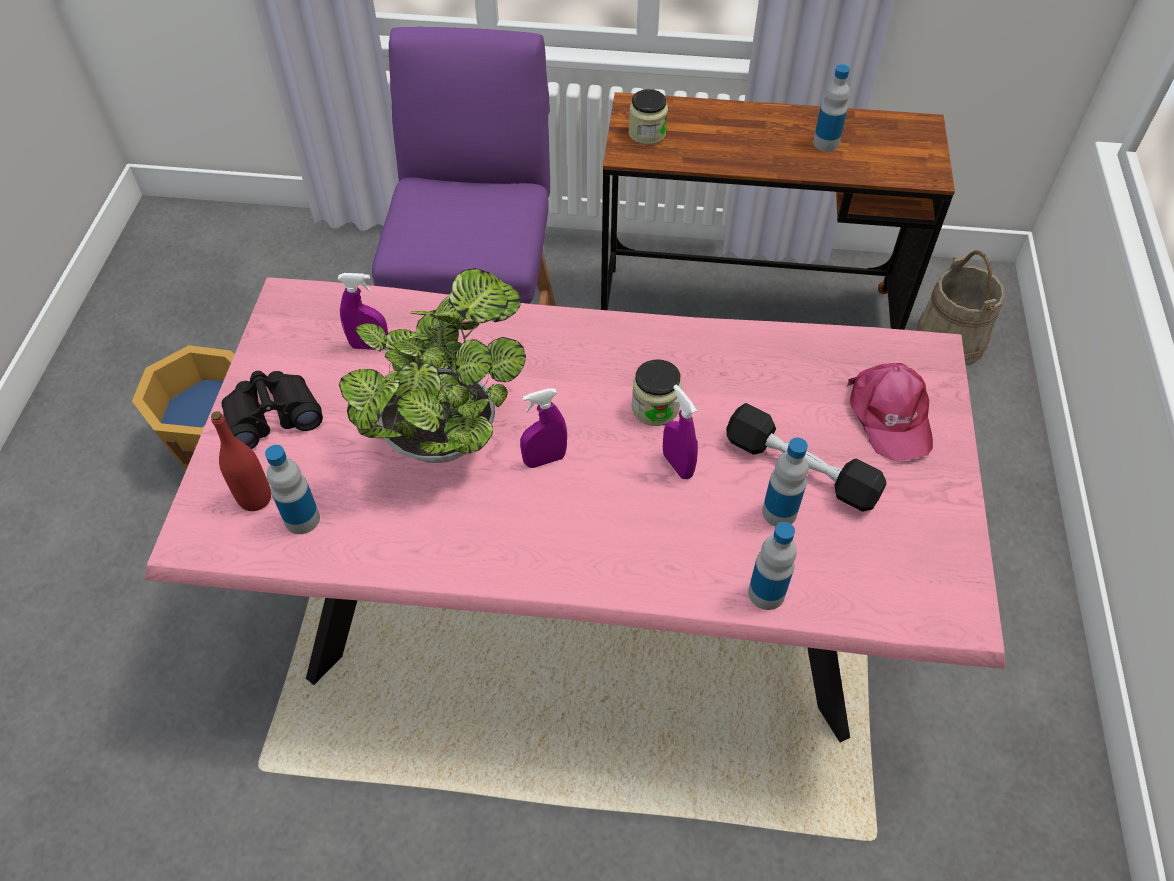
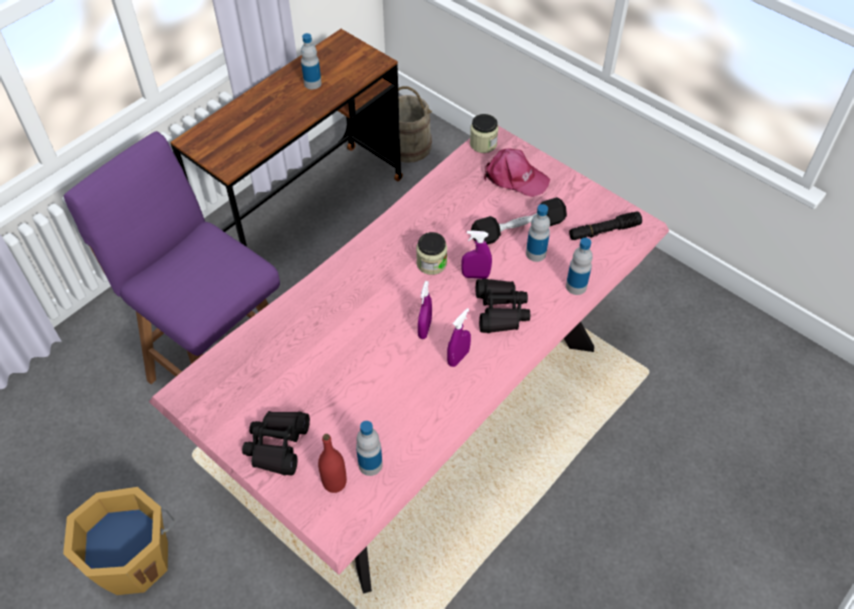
camera: 55 degrees left, 0 degrees up
purple spray bottle [338,273,388,350] -> purple spray bottle moved to [447,308,471,367]
potted plant [339,268,526,463] -> none
jar [628,89,668,145] -> jar moved to [470,114,499,153]
none -> black binoculars [476,279,530,333]
none -> black flashlight [569,212,642,240]

